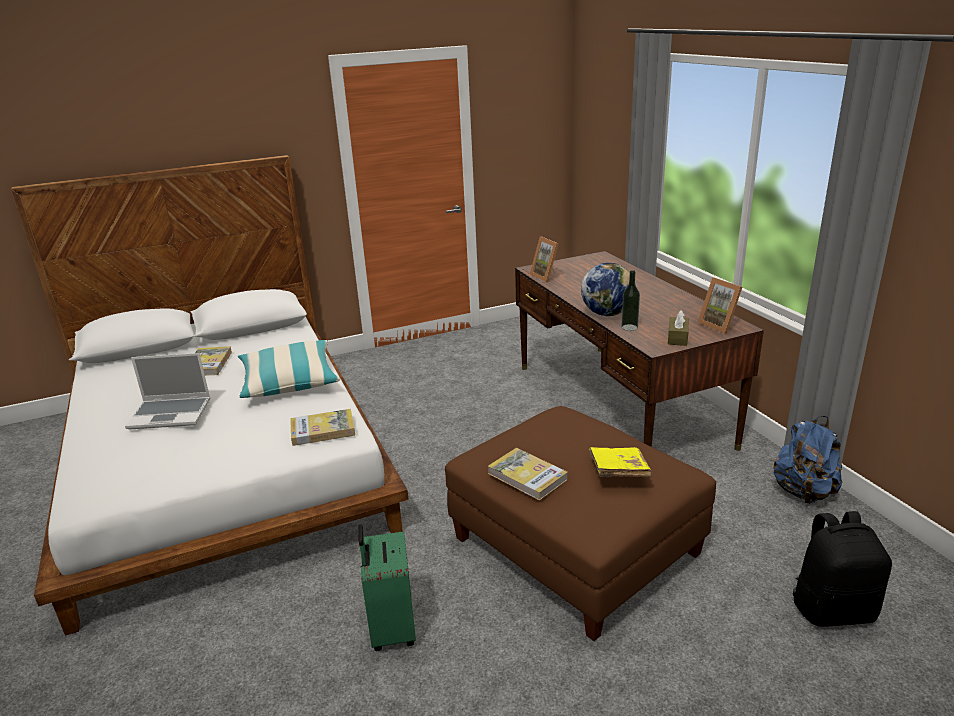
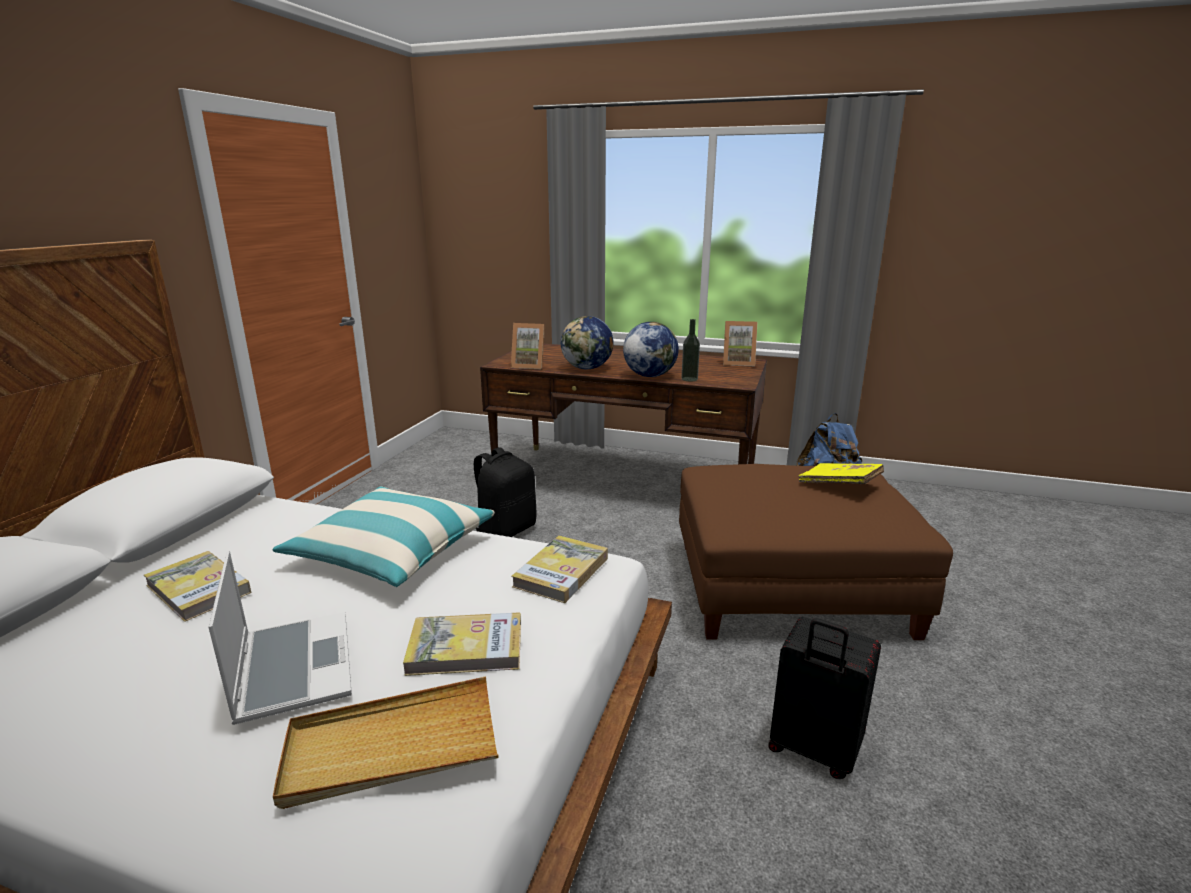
camera: 50 degrees left, 5 degrees down
laptop [125,353,210,430] -> laptop turned 60 degrees counterclockwise [209,551,352,725]
green suitcase [358,525,416,651] -> black suitcase [768,617,881,779]
book [488,448,568,501] -> book moved to [403,612,521,676]
brown tissue box [668,310,689,346] -> none
black backpack [793,511,892,627] -> black backpack moved to [474,447,536,537]
none -> beige tray [273,677,498,809]
none -> globe [561,316,614,369]

